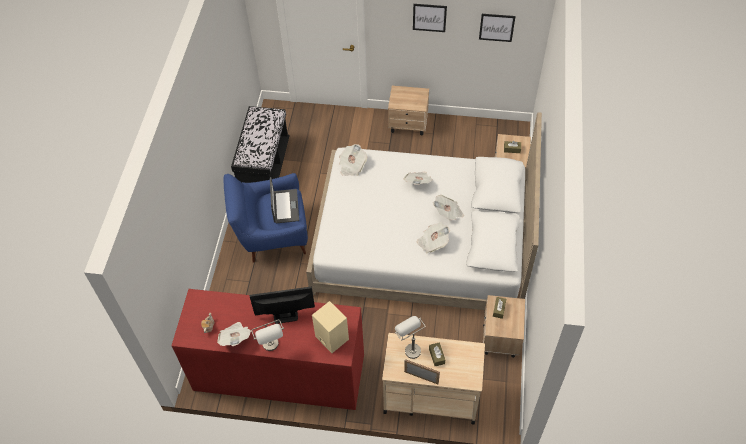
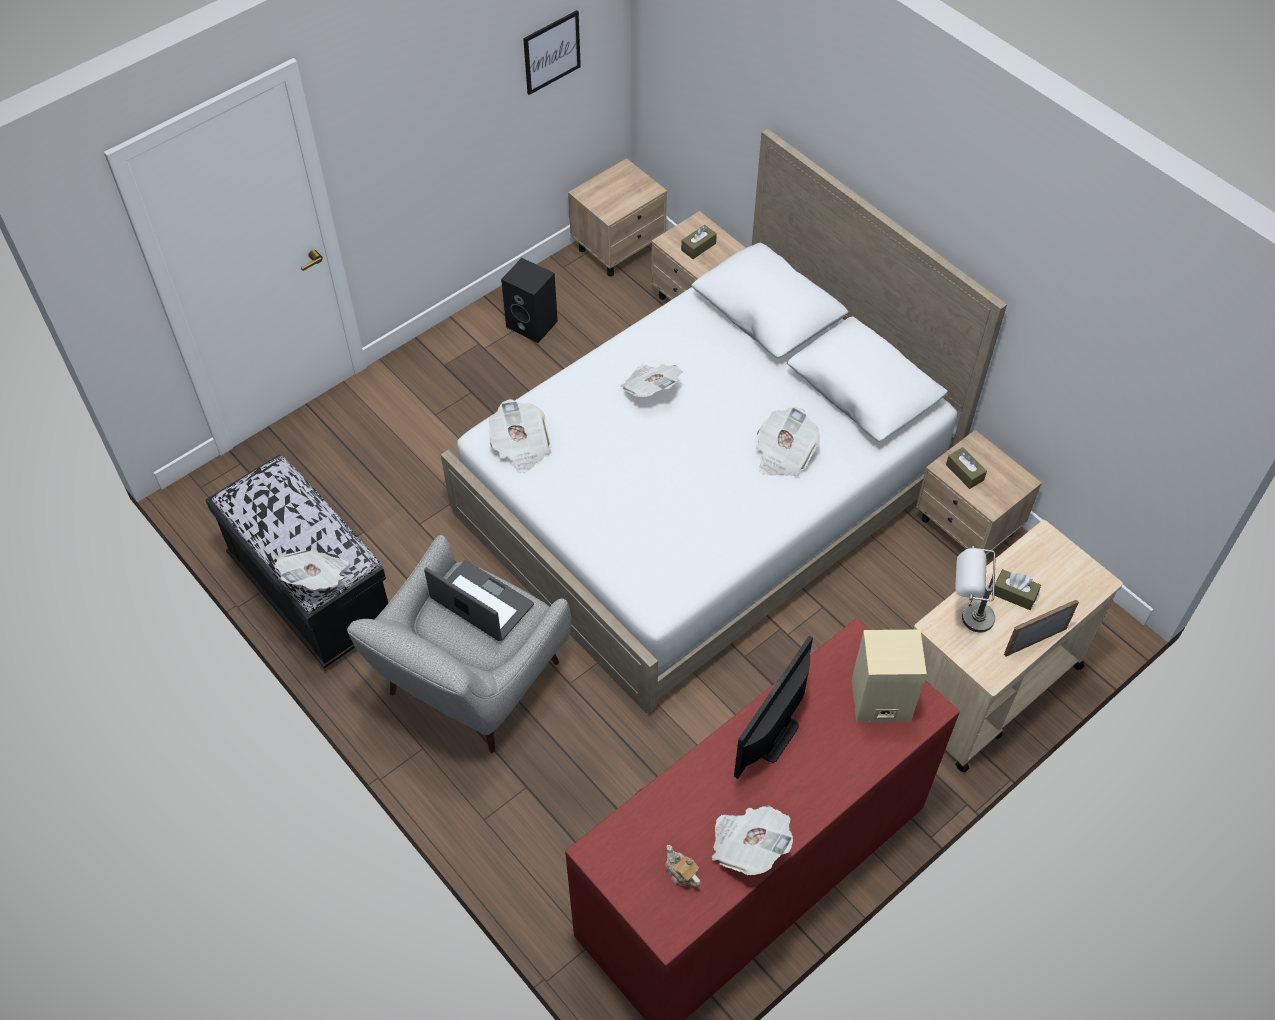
camera: 50 degrees left, 0 degrees up
blue armchair [224,173,308,263] -> grey armchair [347,535,571,753]
grey table lamp [251,320,284,351] -> none
beige nightstand [388,86,429,135] -> beige nightstand moved to [568,158,667,277]
picture [413,4,447,32] -> none
newspaper [433,195,464,220] -> newspaper moved to [275,549,349,590]
none -> black speaker [501,258,558,343]

